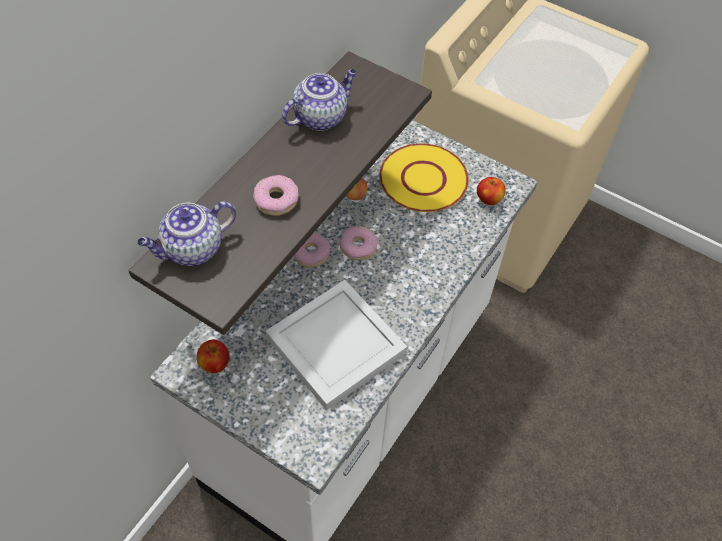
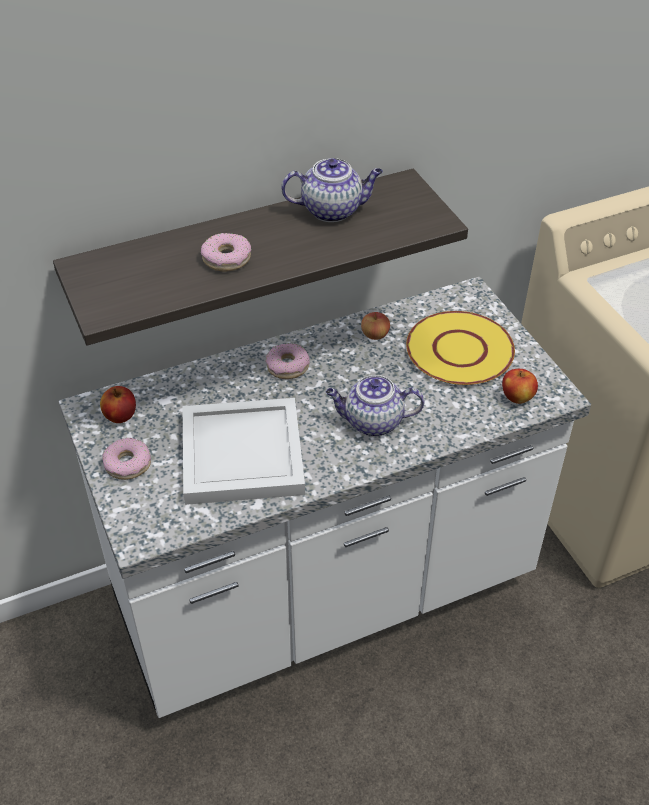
camera: 35 degrees right, 10 degrees down
teapot [137,201,236,266] -> teapot moved to [326,375,425,437]
donut [340,226,378,260] -> donut moved to [102,438,151,480]

